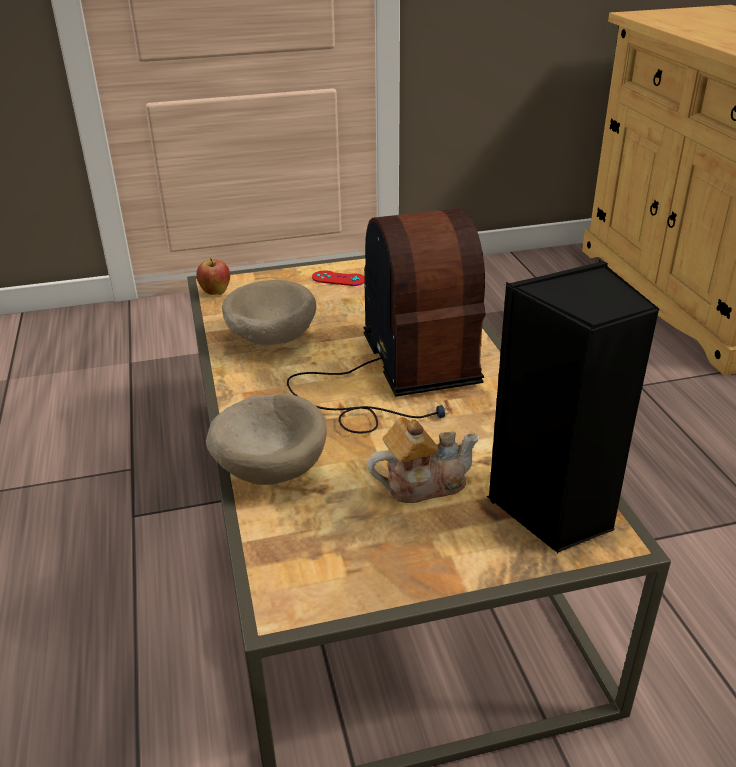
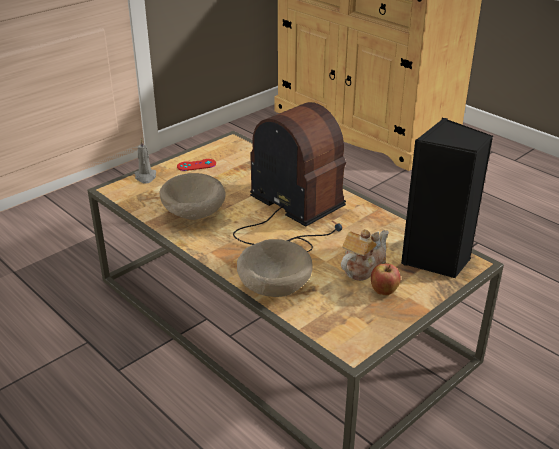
camera: 30 degrees left, 0 degrees up
apple [196,258,230,295] -> apple moved to [371,264,401,295]
none -> grey candle [134,138,156,184]

